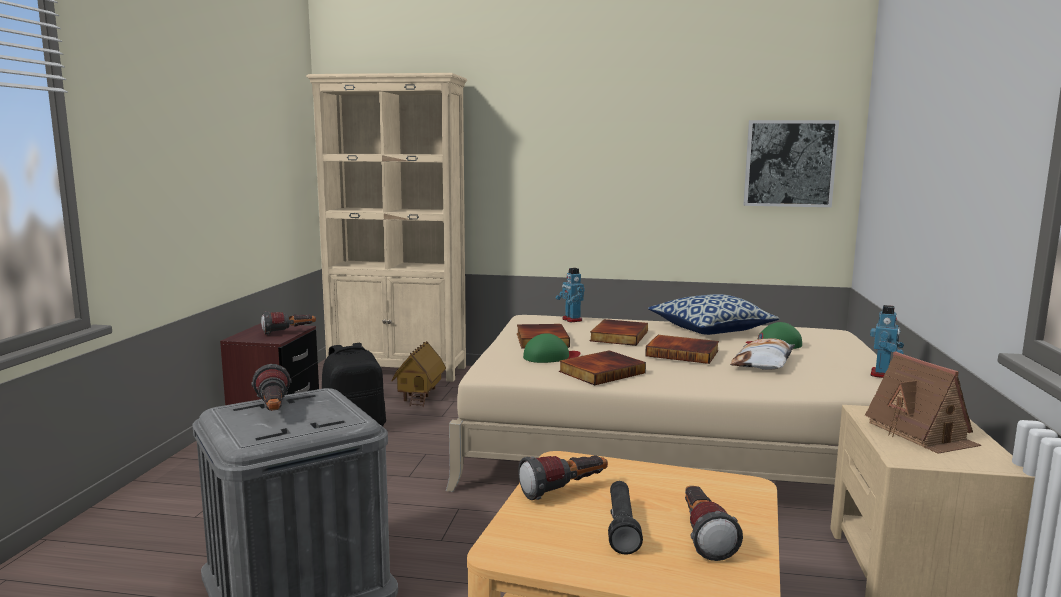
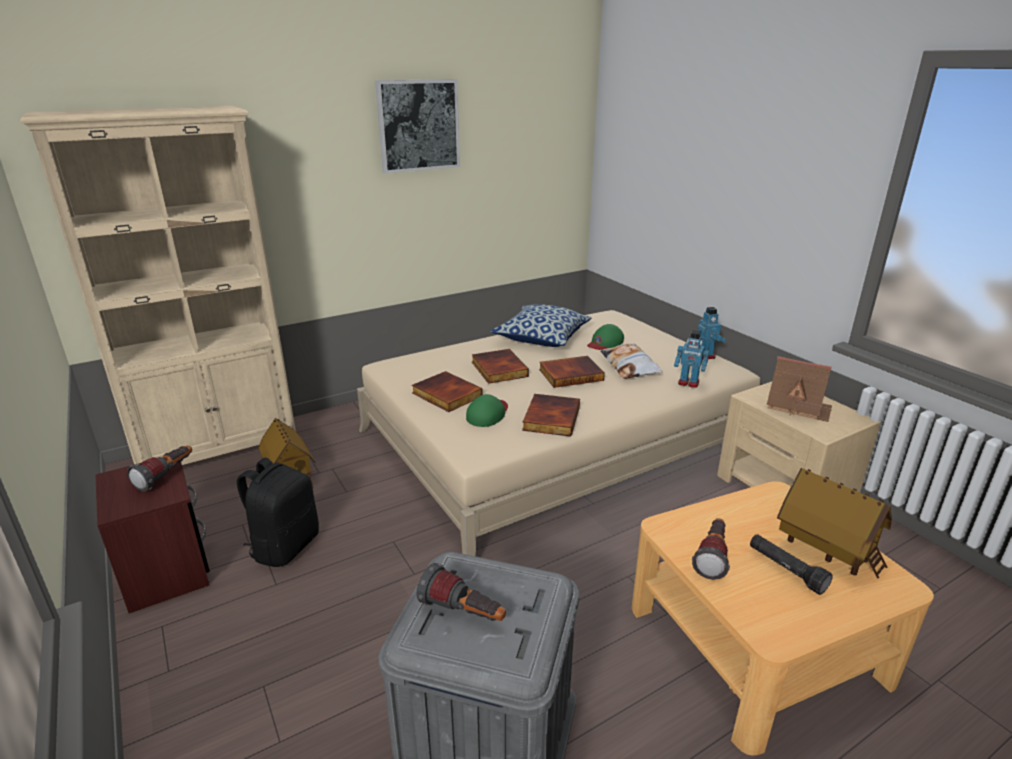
camera: 40 degrees left, 15 degrees up
toy robot [556,268,585,322] -> toy robot moved to [674,330,709,388]
flashlight [685,486,743,561] -> toy house [777,468,892,579]
picture [743,120,839,207] -> picture moved to [375,79,460,173]

